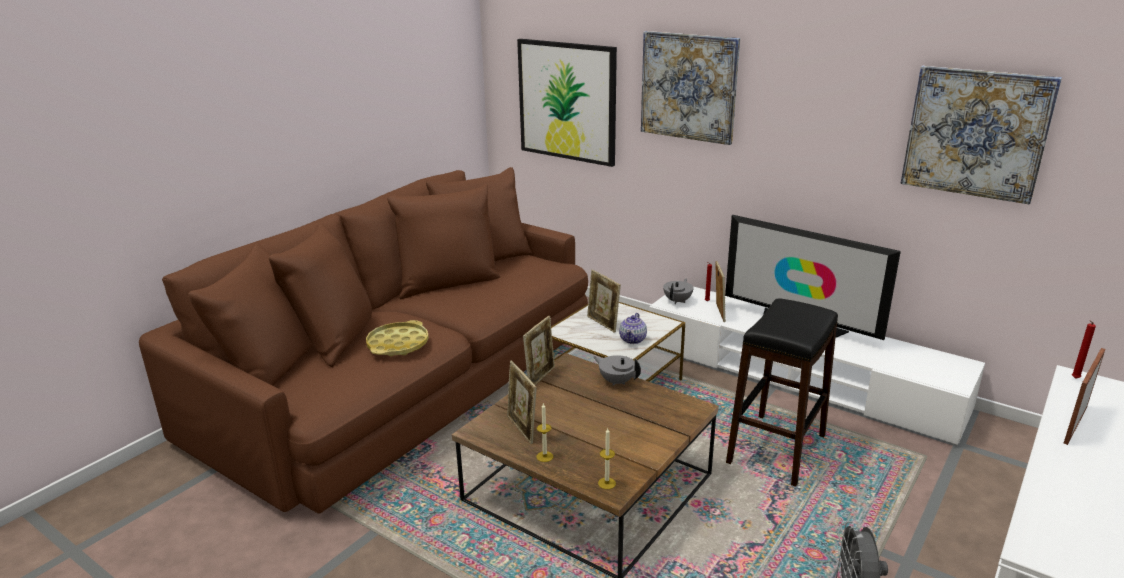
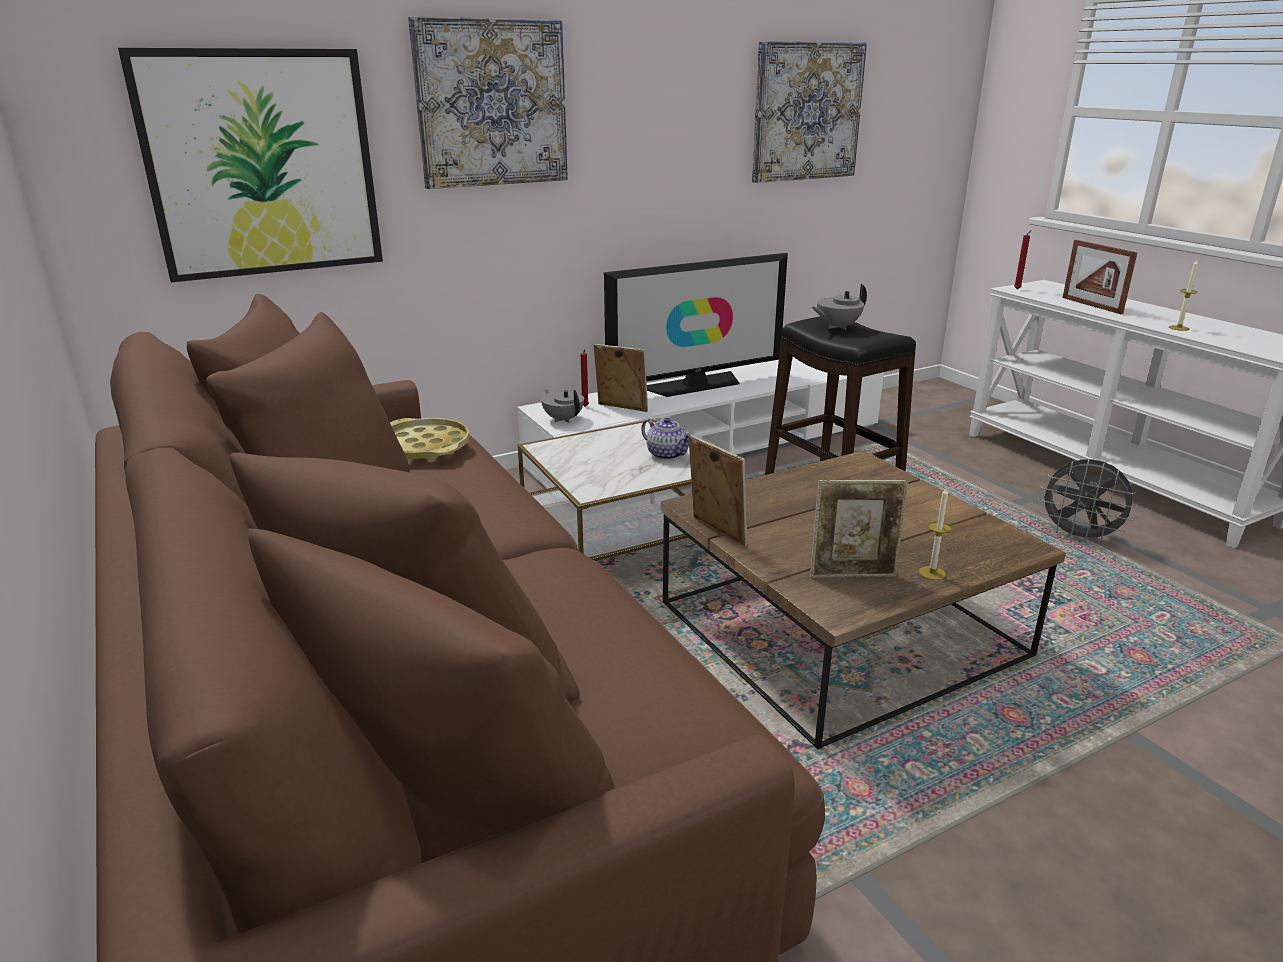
camera: 65 degrees left, 0 degrees up
yellow tray [366,320,429,356] -> yellow tray moved to [390,418,470,462]
picture frame [587,269,621,333] -> none
grey teapot [593,355,641,386] -> grey teapot moved to [811,284,867,330]
candle [598,428,616,489] -> candle moved to [1169,260,1198,331]

